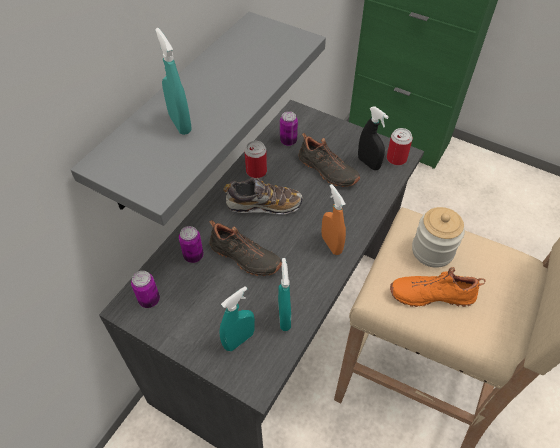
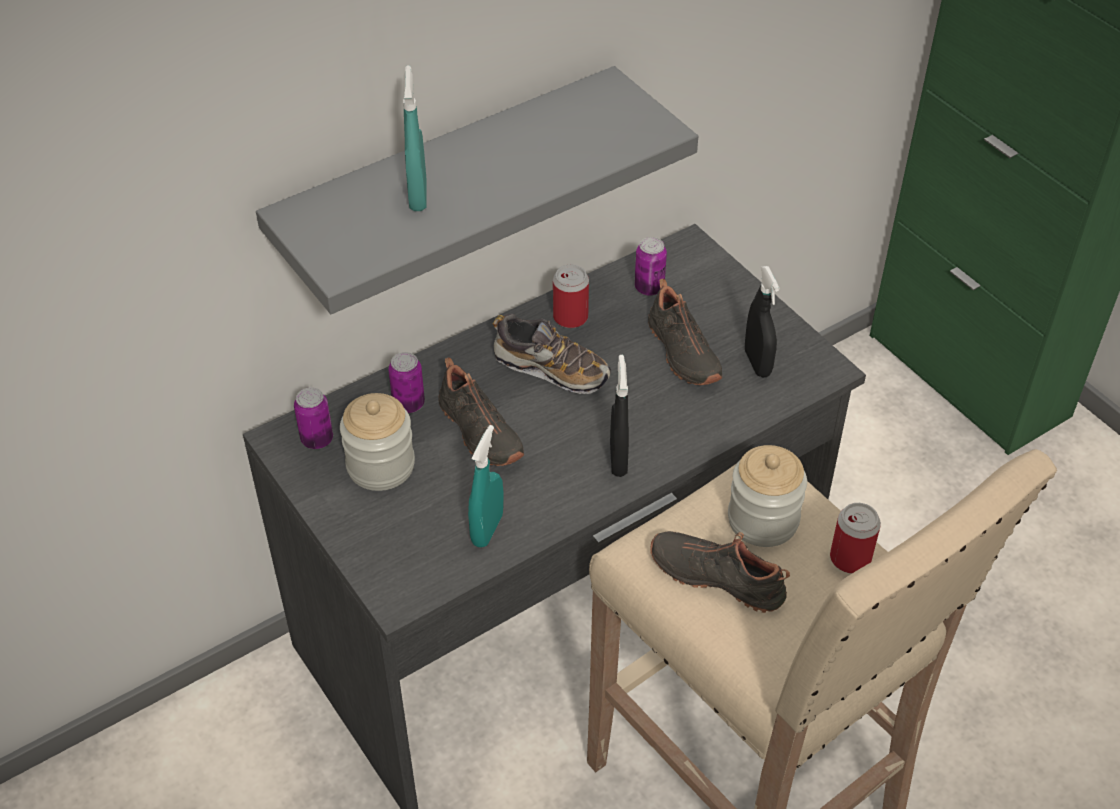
camera: 25 degrees right, 5 degrees down
turquoise spray bottle [219,286,255,351] -> none
orange spray bottle [321,184,346,255] -> black spray bottle [610,355,629,477]
can [387,128,413,165] -> can moved to [830,503,881,573]
orange shoe [390,267,486,307] -> black shoe [650,531,790,613]
none -> jar [340,393,415,491]

